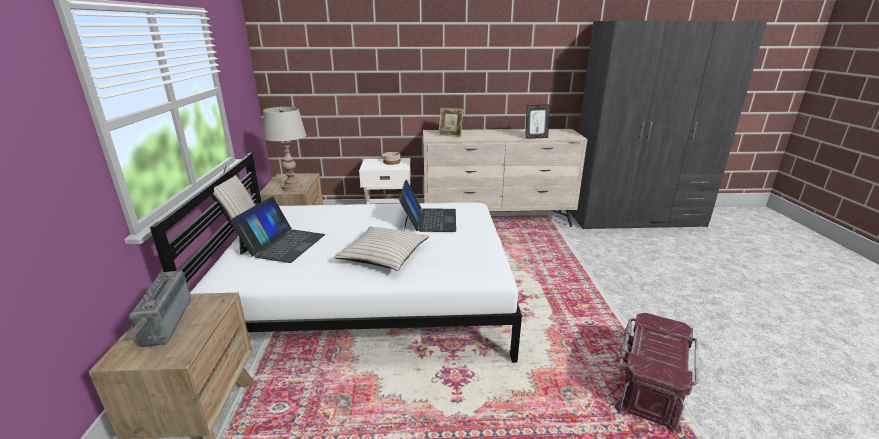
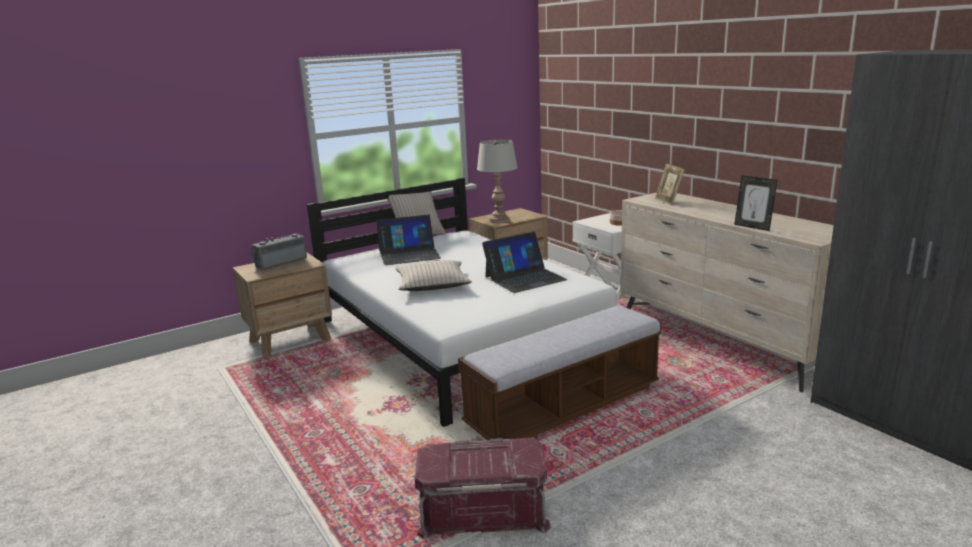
camera: 60 degrees right, 5 degrees down
none -> bench [458,306,662,440]

